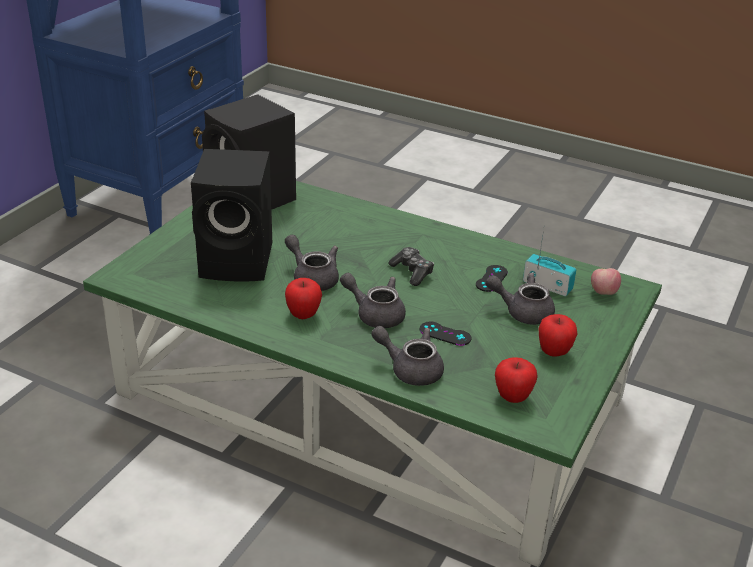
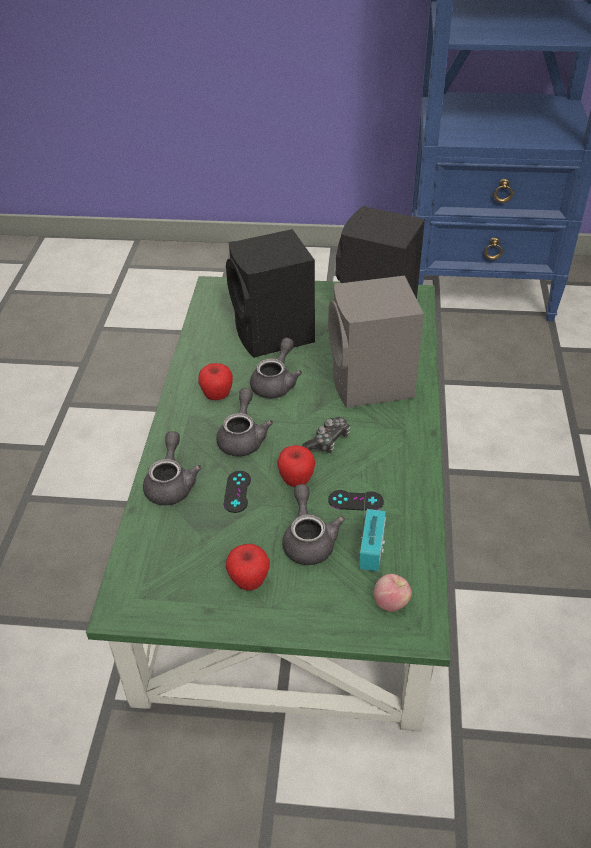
camera: 70 degrees right, 10 degrees up
apple [495,357,538,403] -> apple moved to [277,445,316,487]
none -> grey speaker [328,275,424,408]

